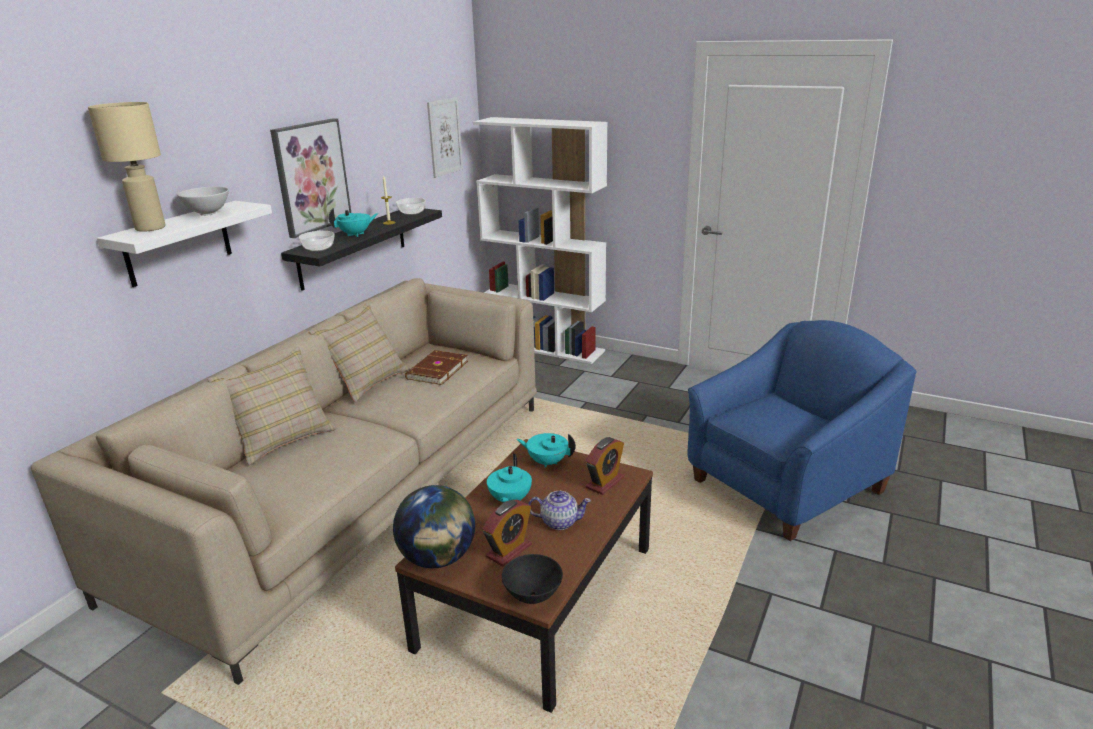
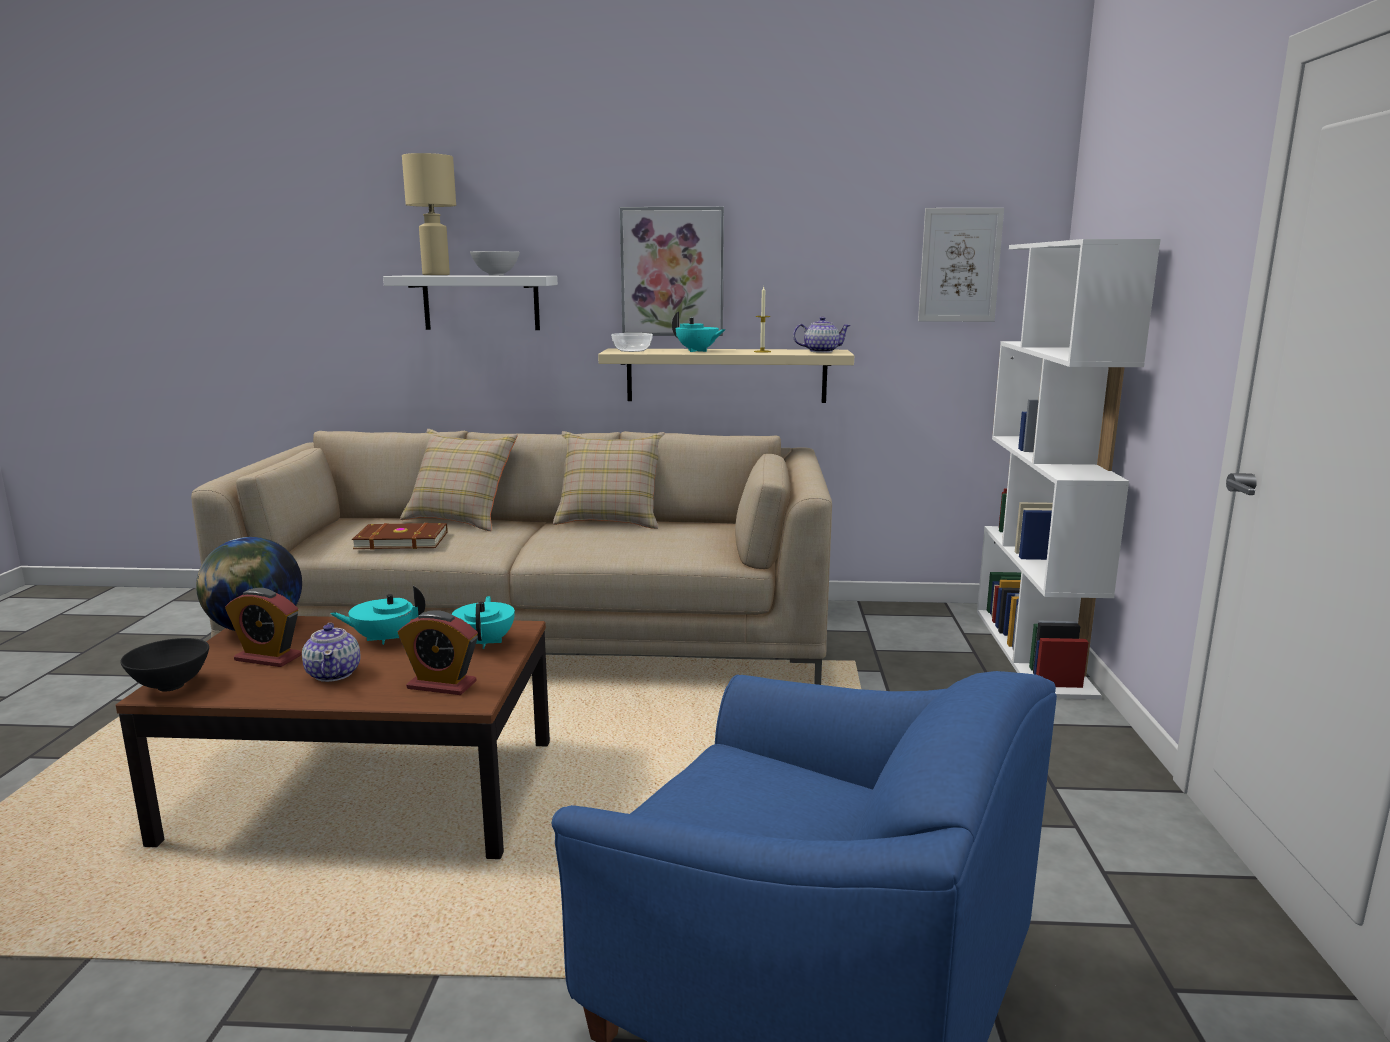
camera: 65 degrees right, 10 degrees down
black shelf [281,209,442,291] -> beige shelf [598,349,854,403]
bowl [396,198,426,215] -> teapot [793,317,851,353]
brown book [405,350,468,385] -> brown book moved to [352,523,447,550]

